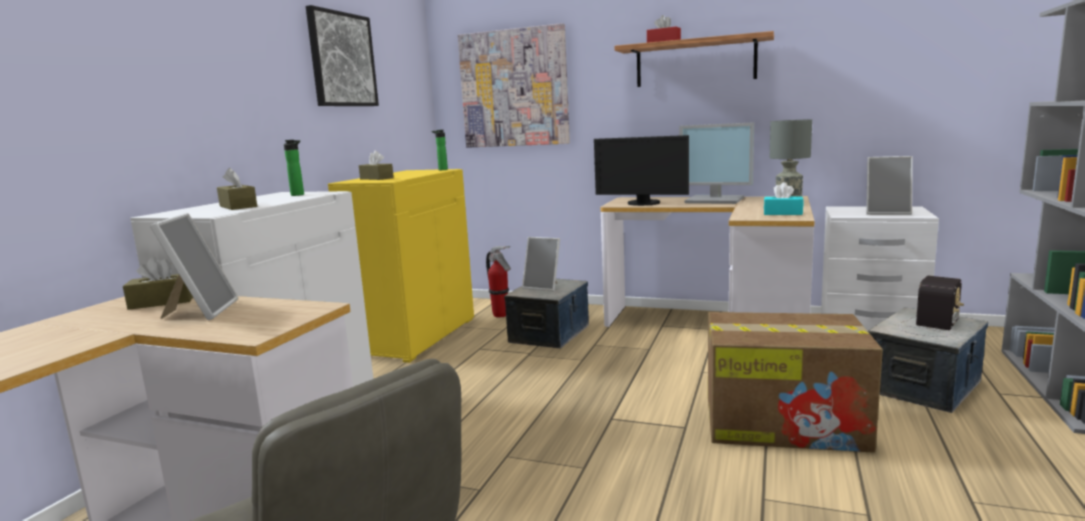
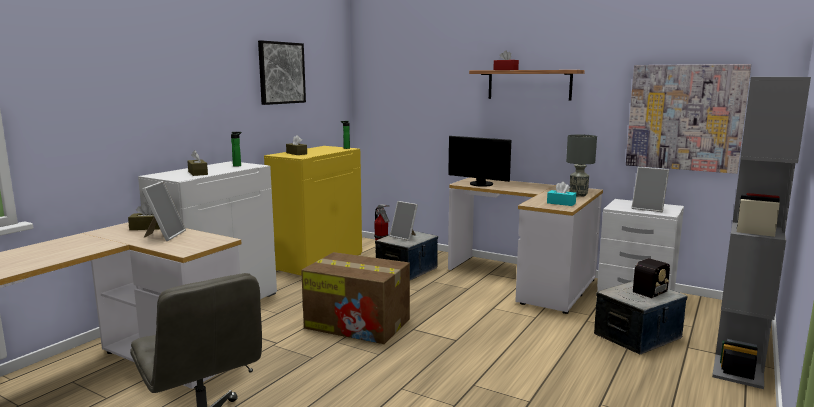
camera: 10 degrees right, 0 degrees up
picture [458,23,570,148] -> picture moved to [626,64,751,174]
monitor [679,122,754,204] -> none
cardboard box [708,312,883,453] -> cardboard box moved to [301,252,410,344]

